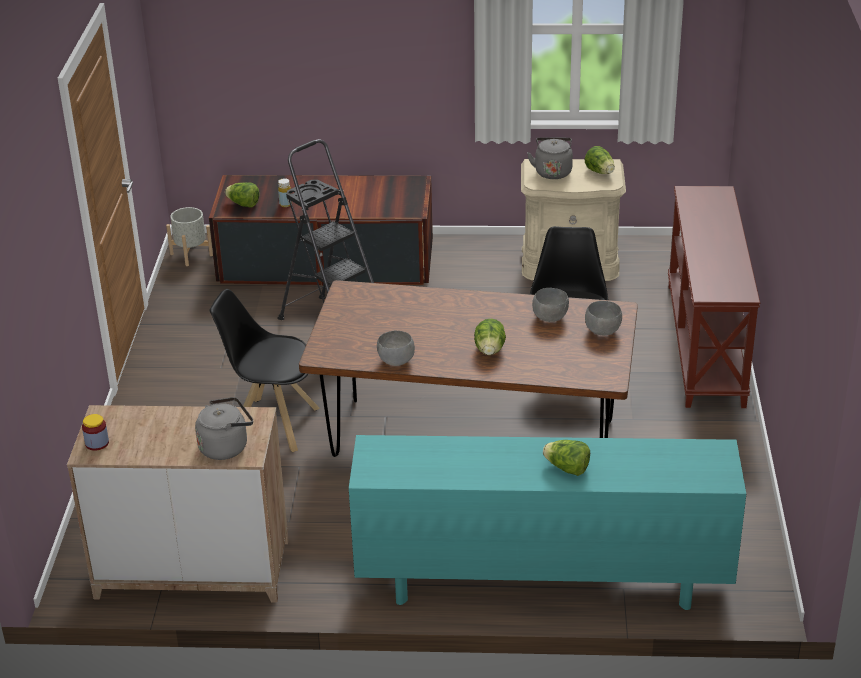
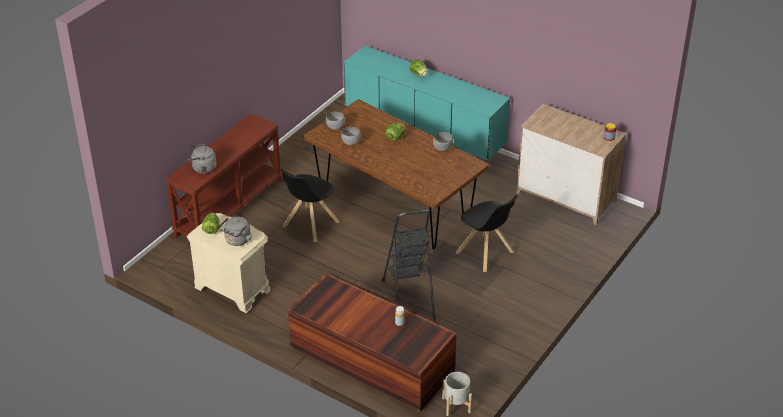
camera: 150 degrees left, 5 degrees up
grey kettle [195,397,253,460] -> grey kettle moved to [188,144,216,174]
lettuce [225,182,259,208] -> none

